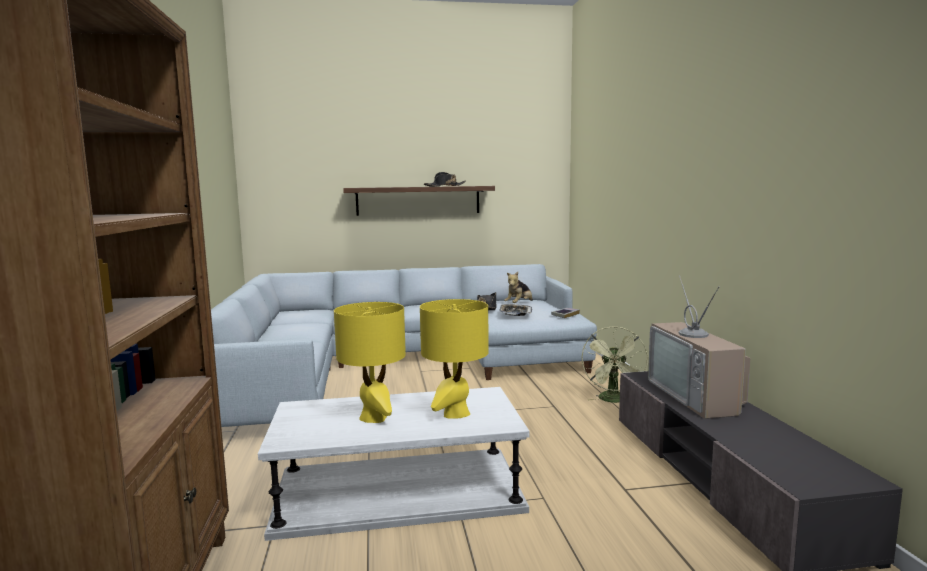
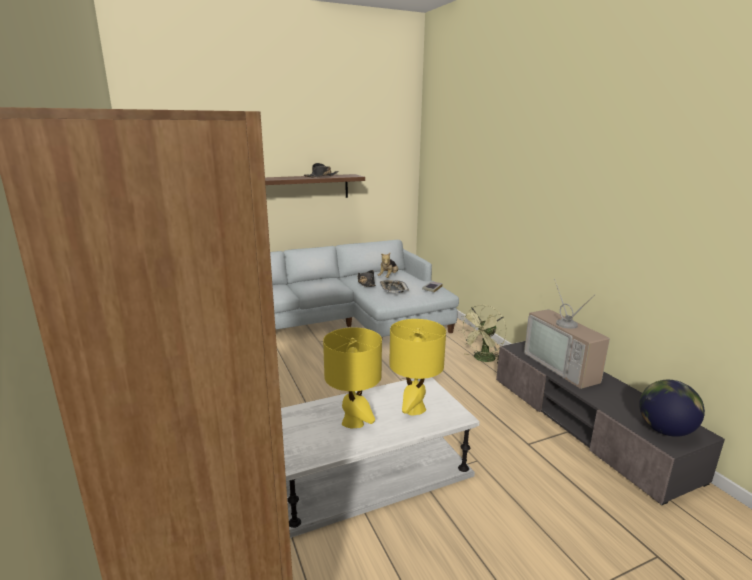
camera: 15 degrees left, 10 degrees up
green fan [581,326,648,403] -> green fan turned 45 degrees clockwise [459,305,507,364]
none -> globe [639,380,705,437]

